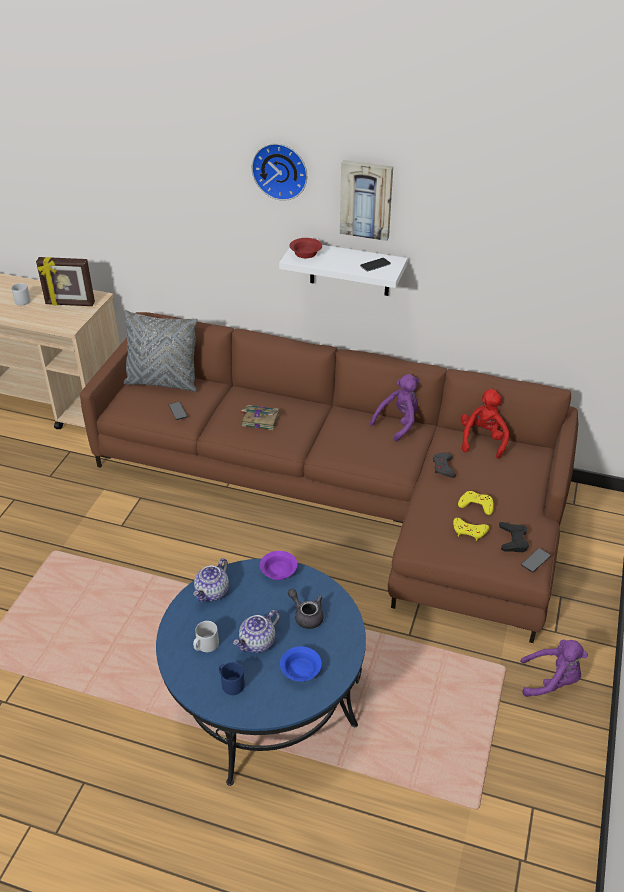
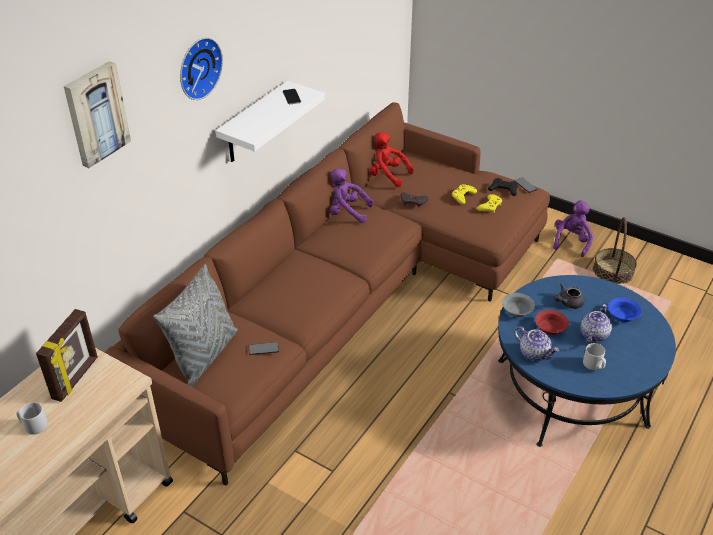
camera: 75 degrees left, 0 degrees up
blue mug [219,662,245,695] -> none
teapot [233,610,280,653] -> teapot turned 120 degrees counterclockwise [581,304,612,343]
book [241,405,279,430] -> none
purple bowl [260,551,297,580] -> grey bowl [502,293,535,317]
red bowl [289,238,322,258] -> red bowl moved to [535,310,569,335]
picture [340,160,393,241] -> picture moved to [64,61,131,168]
purple plush toy [370,374,420,442] -> purple plush toy turned 45 degrees counterclockwise [330,168,373,223]
none -> basket [593,217,637,284]

